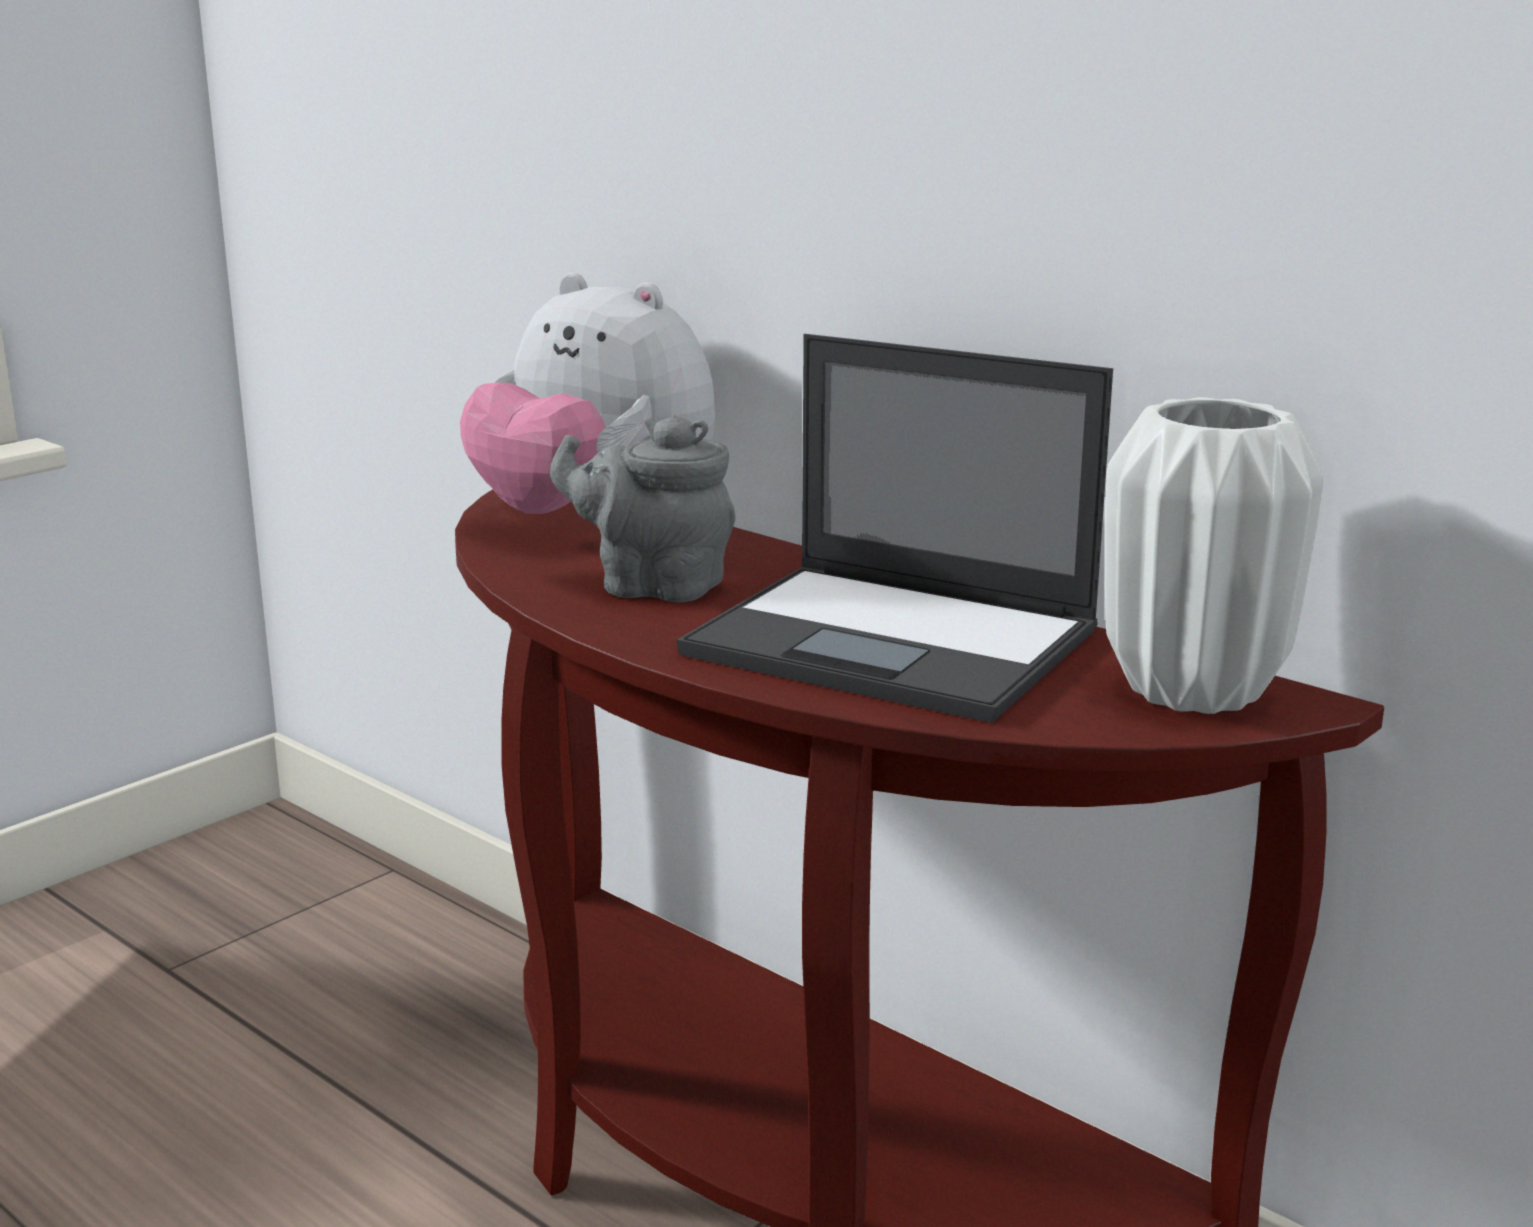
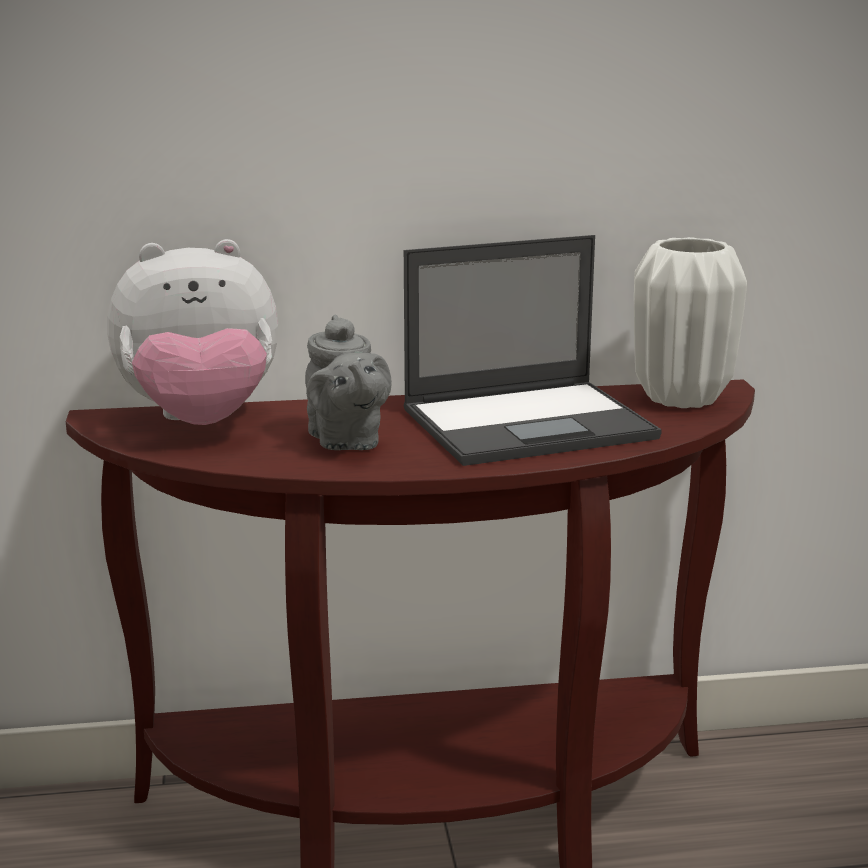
camera: 50 degrees left, 0 degrees up
grey teapot [550,415,736,602] -> grey teapot turned 75 degrees counterclockwise [305,315,392,450]

